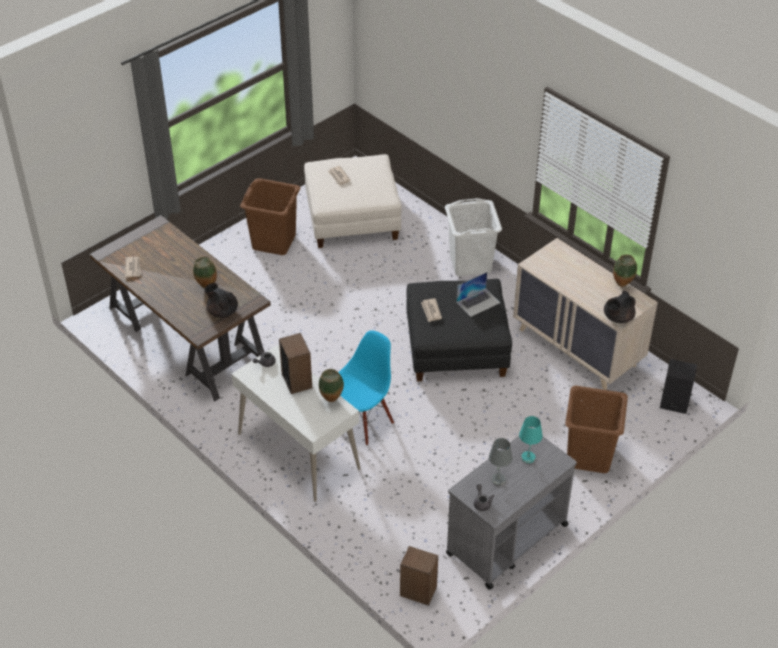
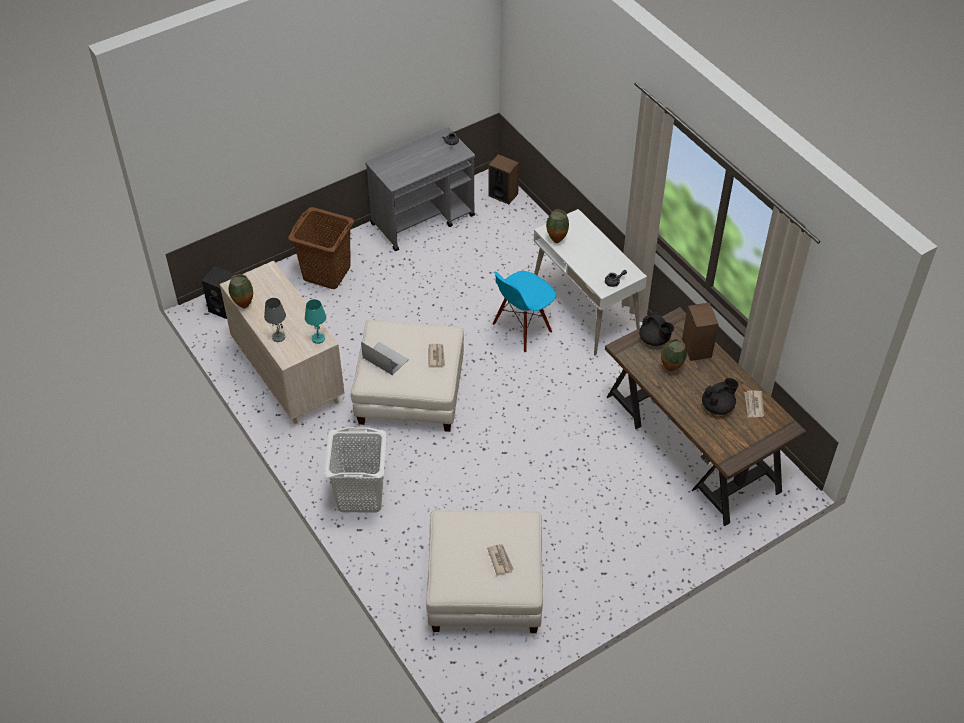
camera: 170 degrees left, 5 degrees up
brown laundry basket [240,178,300,255] -> none
speaker [279,333,312,394] -> speaker moved to [682,302,718,361]
black ottoman [406,279,512,381] -> white ottoman [351,319,464,432]
laptop [456,272,500,317] -> laptop turned 60 degrees clockwise [361,342,409,376]
grey table lamp [489,438,512,485] -> grey table lamp moved to [264,298,286,342]
turquoise table lamp [519,416,543,463] -> turquoise table lamp moved to [305,299,326,344]
black teapot [604,291,636,323] -> black teapot moved to [702,378,739,415]

